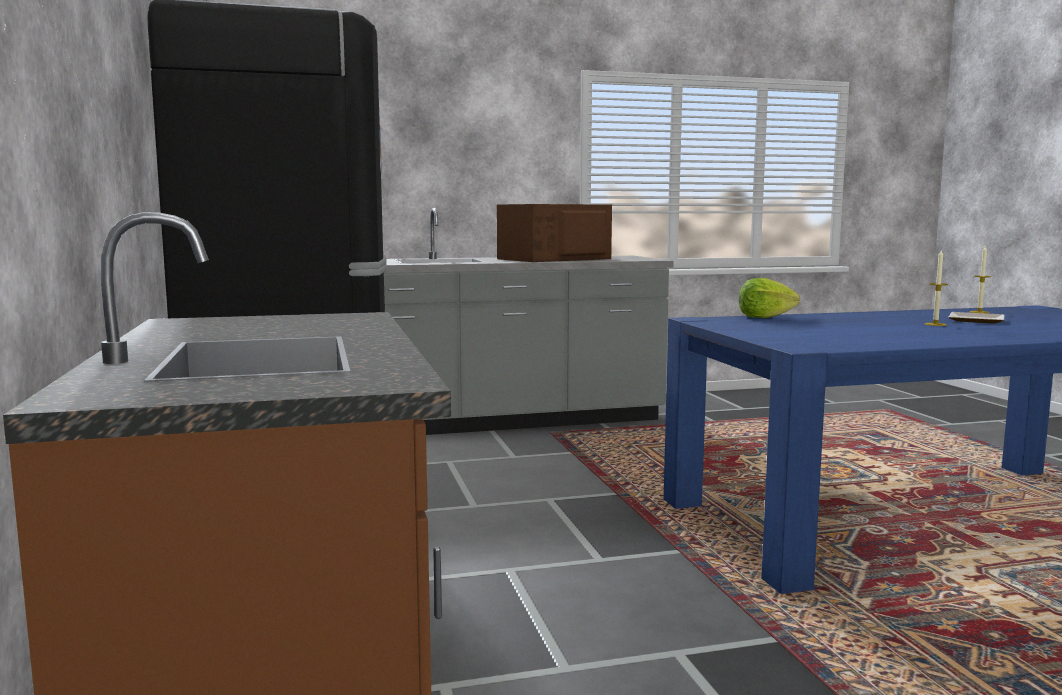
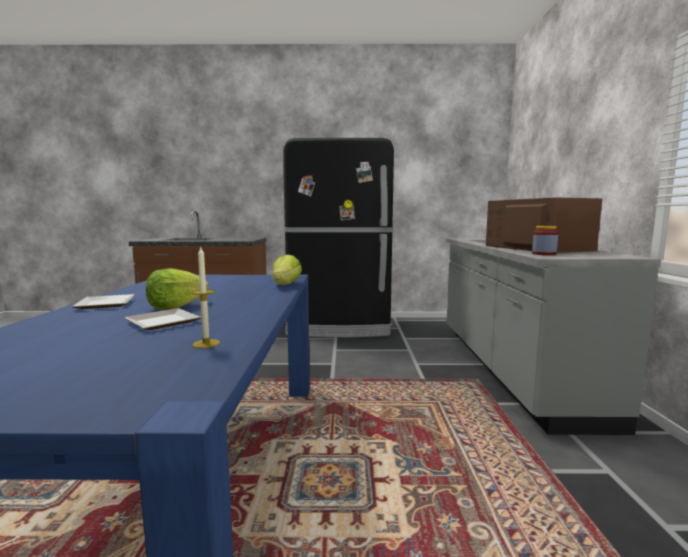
camera: 105 degrees right, 0 degrees up
candle [925,249,948,326] -> lettuce [146,268,208,309]
none -> plate [72,294,134,309]
none -> jar [532,226,558,255]

